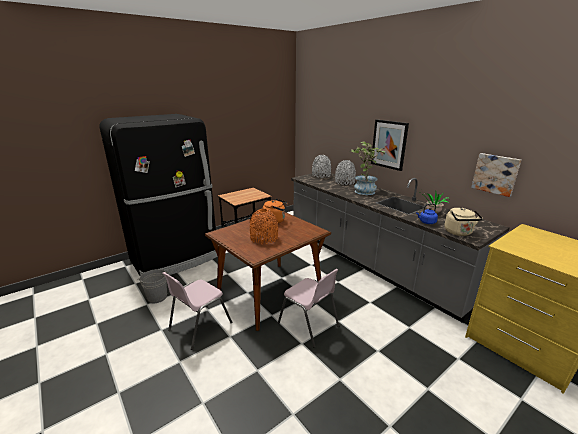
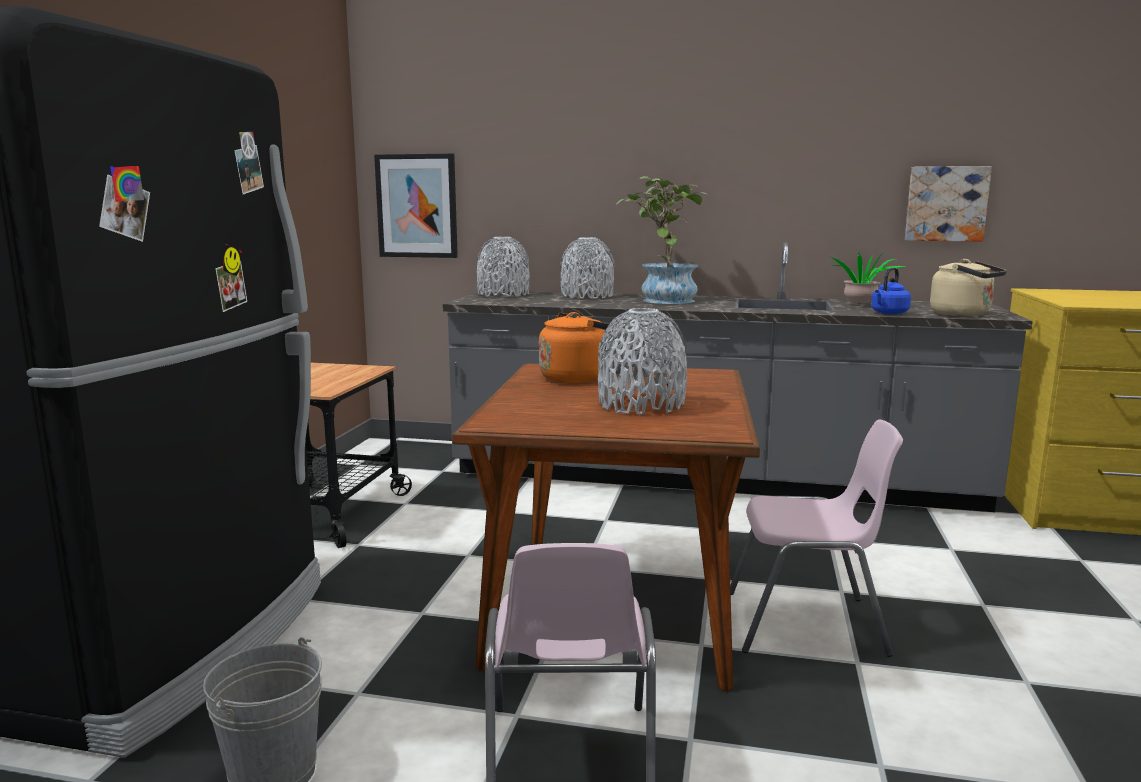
camera: 40 degrees left, 10 degrees down
orange vase [250,209,278,244] -> grey vase [598,308,687,414]
picture [371,119,409,171] -> picture moved to [374,153,458,258]

